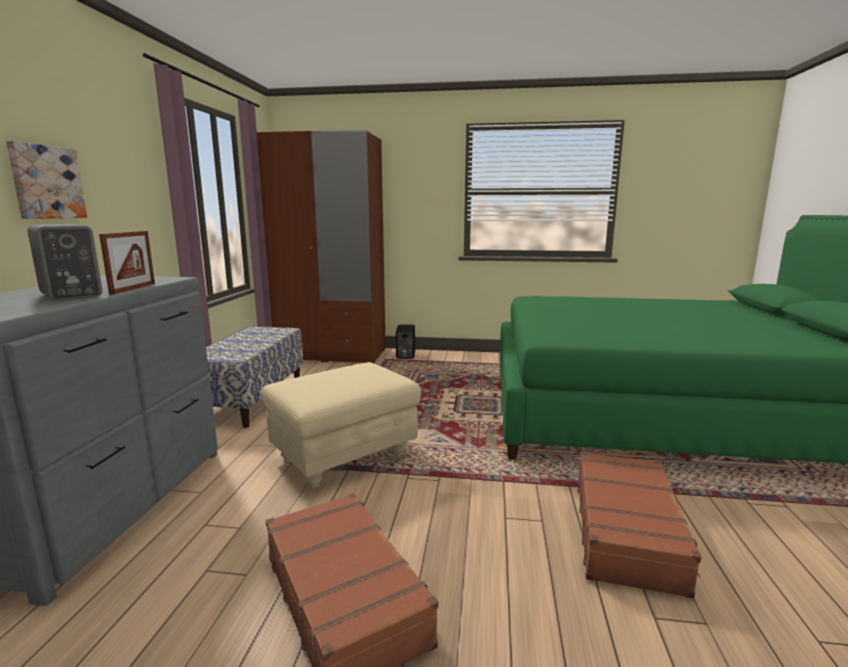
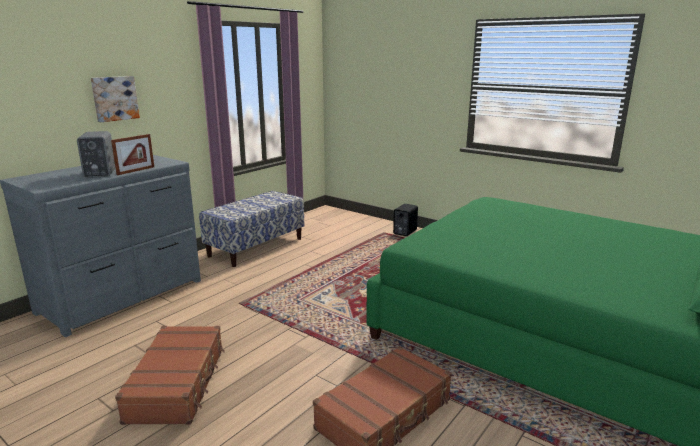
camera: 30 degrees right, 5 degrees up
brown wardrobe [257,130,386,363] -> none
beige ottoman [262,362,421,488] -> none

